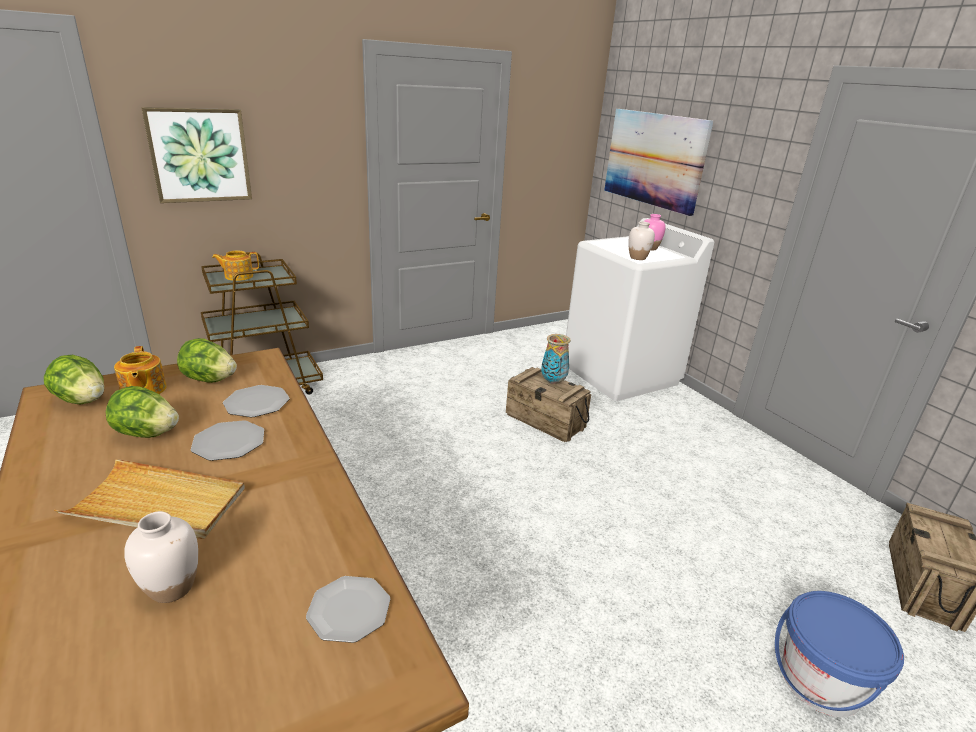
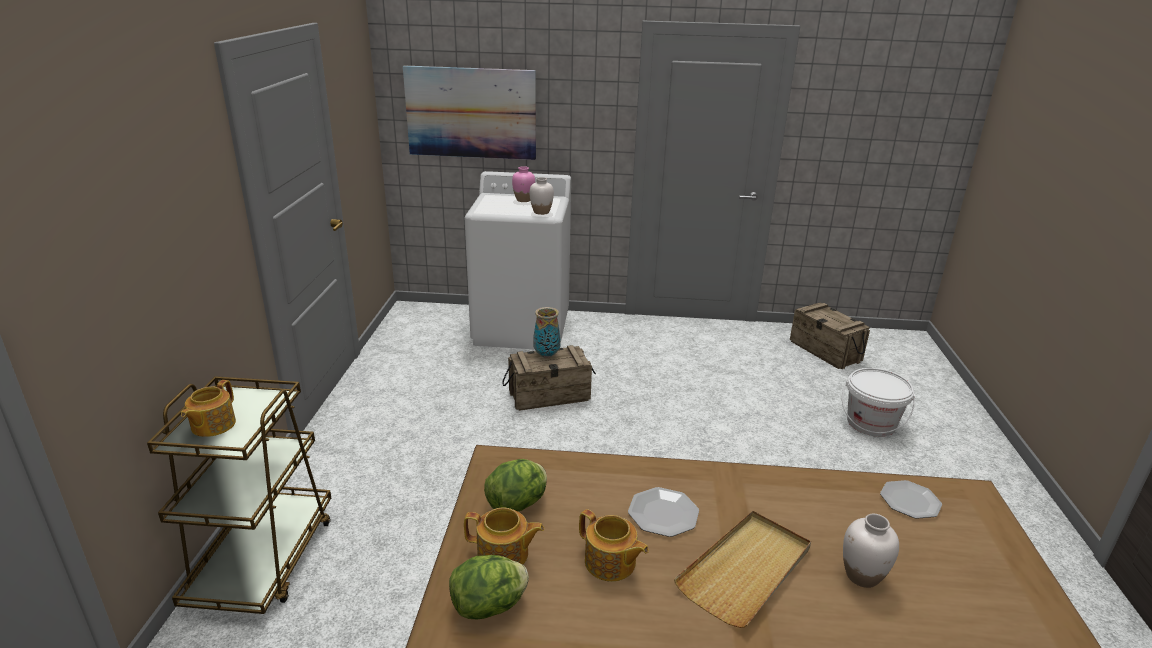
camera: 55 degrees left, 0 degrees up
lettuce [106,386,179,438] -> teapot [579,509,649,582]
picture [141,107,252,203] -> none
plate [223,385,290,417] -> none
blue bucket [775,591,904,717] -> white bucket [842,368,915,437]

